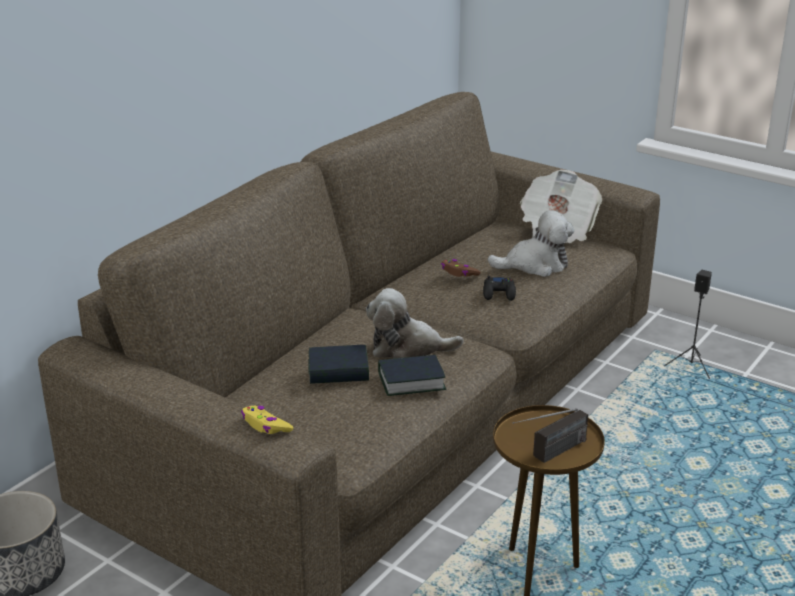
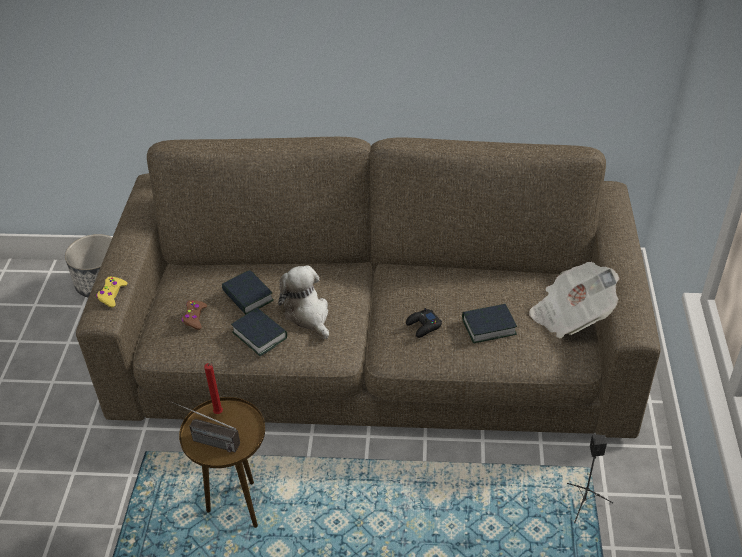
camera: 60 degrees right, 15 degrees up
brown game controller [441,259,481,277] -> brown game controller moved to [182,300,207,330]
plush toy [488,210,574,277] -> book [462,304,517,343]
none -> red candle [204,363,223,414]

